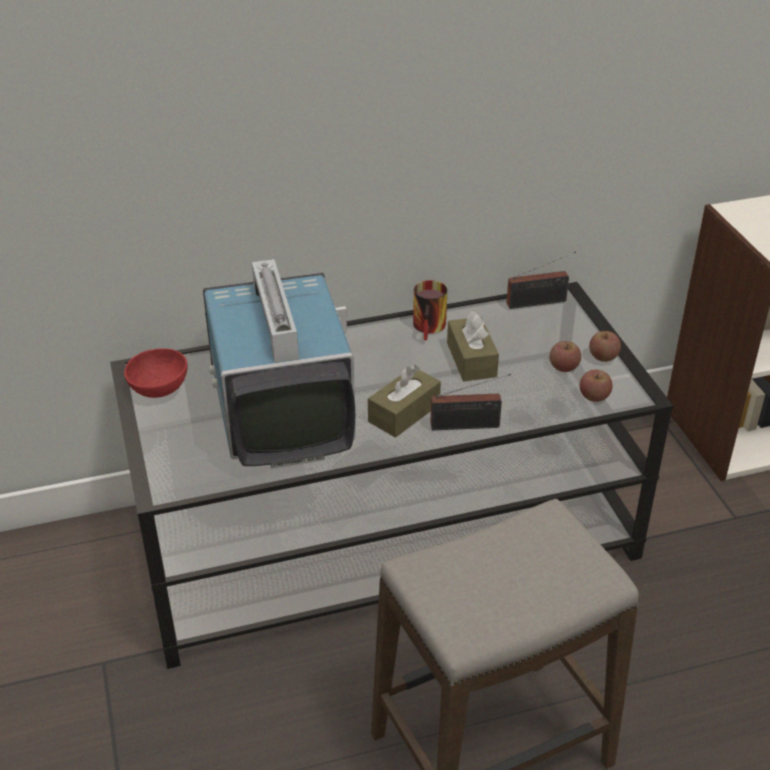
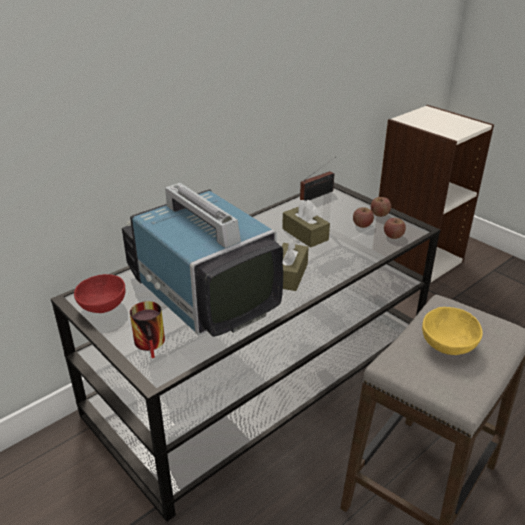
camera: 25 degrees left, 5 degrees down
mug [413,280,448,340] -> mug moved to [130,301,165,358]
radio [430,374,511,430] -> none
none -> yellow bowl [422,307,483,355]

